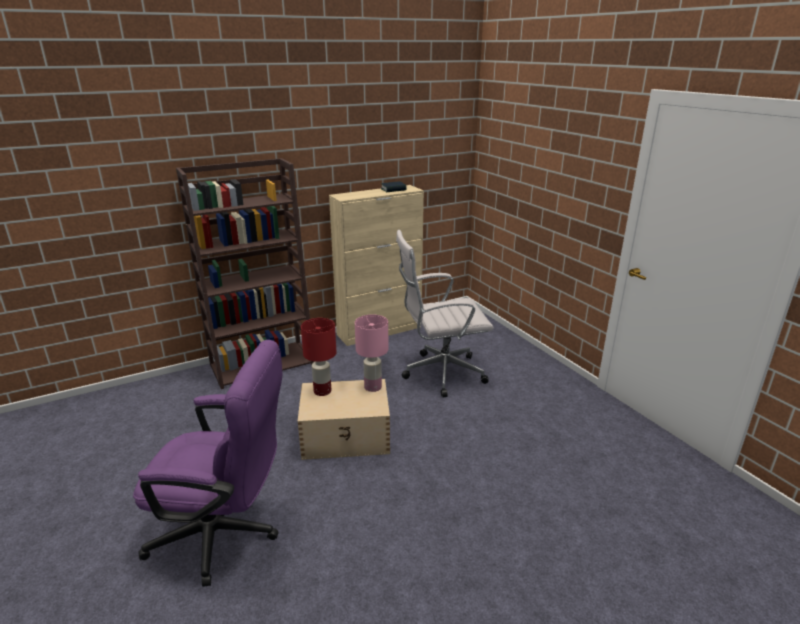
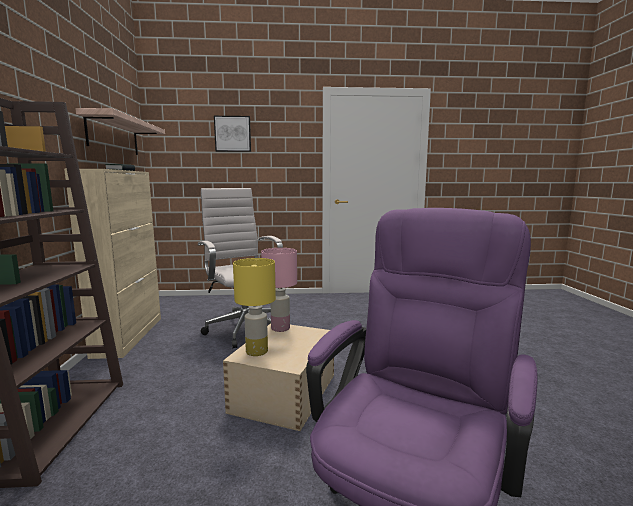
camera: 65 degrees left, 15 degrees down
red table lamp [301,318,336,396] -> yellow table lamp [233,258,276,356]
white office chair [396,230,494,397] -> white office chair turned 135 degrees clockwise [198,188,283,348]
none -> shelf [75,108,165,155]
none -> picture [214,116,251,152]

